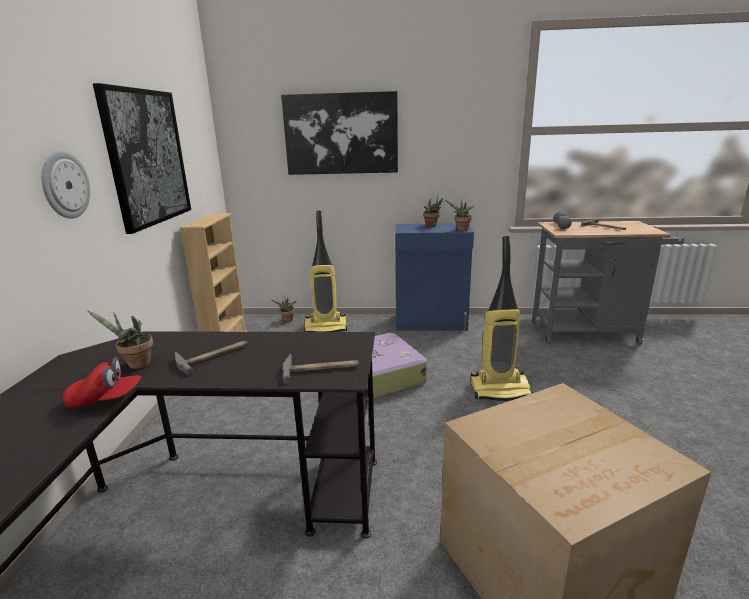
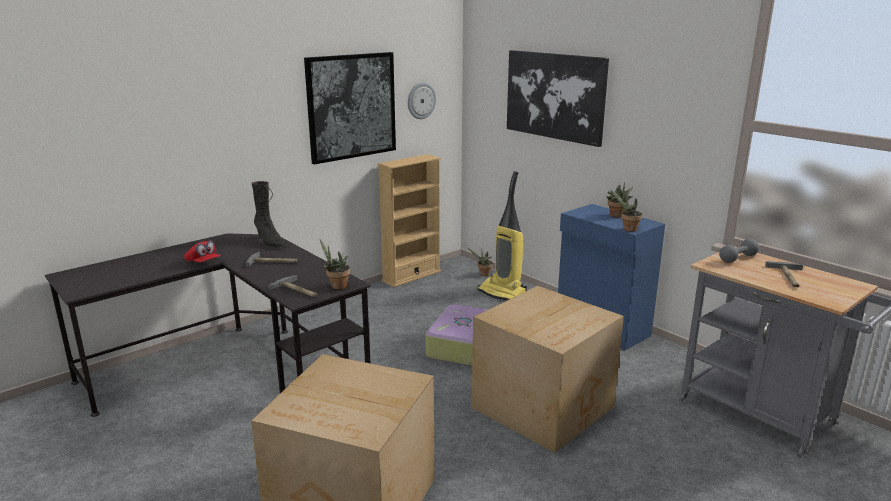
camera: 45 degrees right, 0 degrees up
wall clock [41,151,90,219] -> wall clock moved to [408,82,436,119]
potted plant [88,311,153,369] -> potted plant moved to [320,239,350,289]
vacuum cleaner [470,236,533,401] -> cardboard box [472,286,624,453]
none -> black boot [252,181,284,248]

